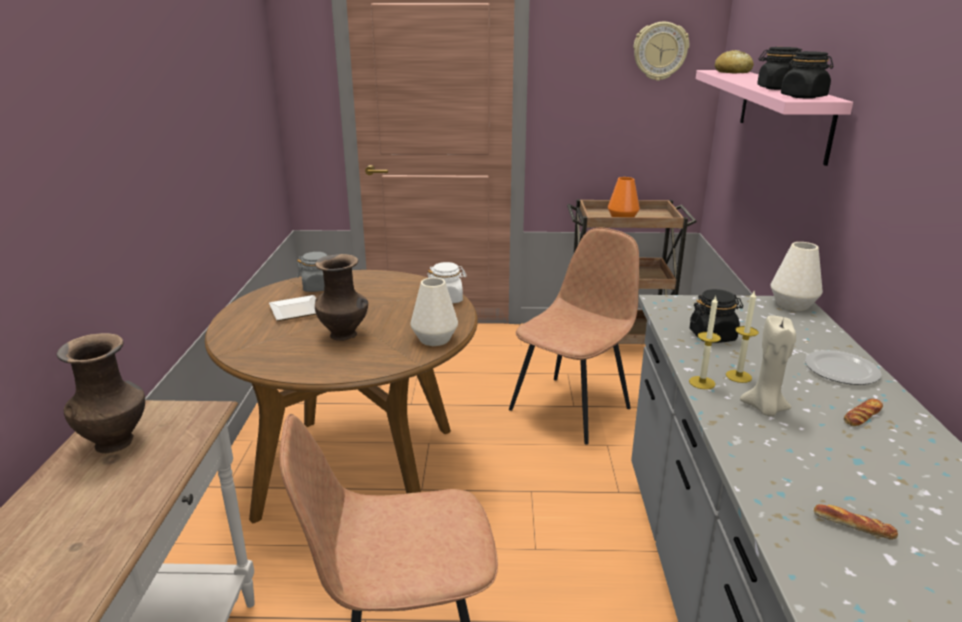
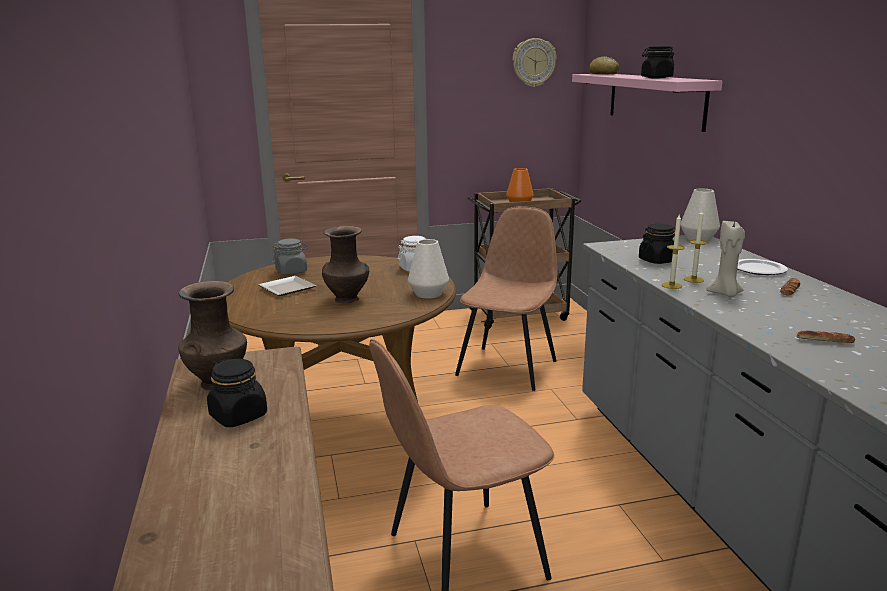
camera: 15 degrees left, 5 degrees down
black jar [781,51,833,99] -> black jar moved to [207,359,267,427]

